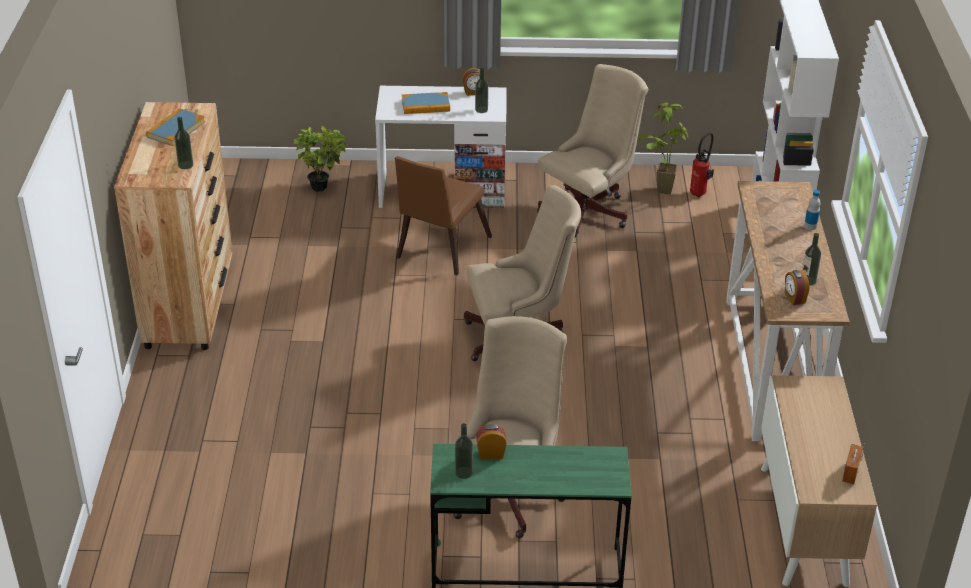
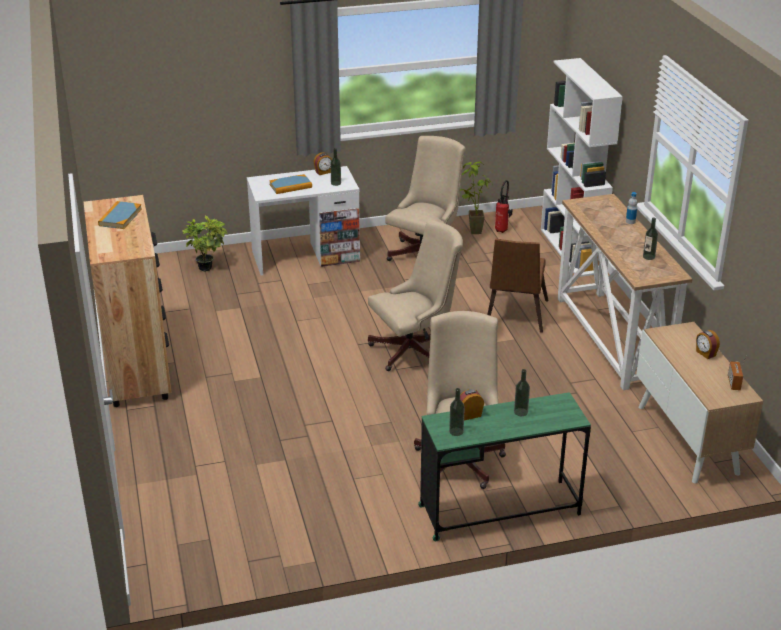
camera: 15 degrees left, 5 degrees down
bottle [174,117,193,169] -> bottle moved to [514,369,530,416]
brown chair [395,156,492,275] -> brown chair moved to [487,239,548,333]
alarm clock [785,270,809,305] -> alarm clock moved to [696,330,720,359]

